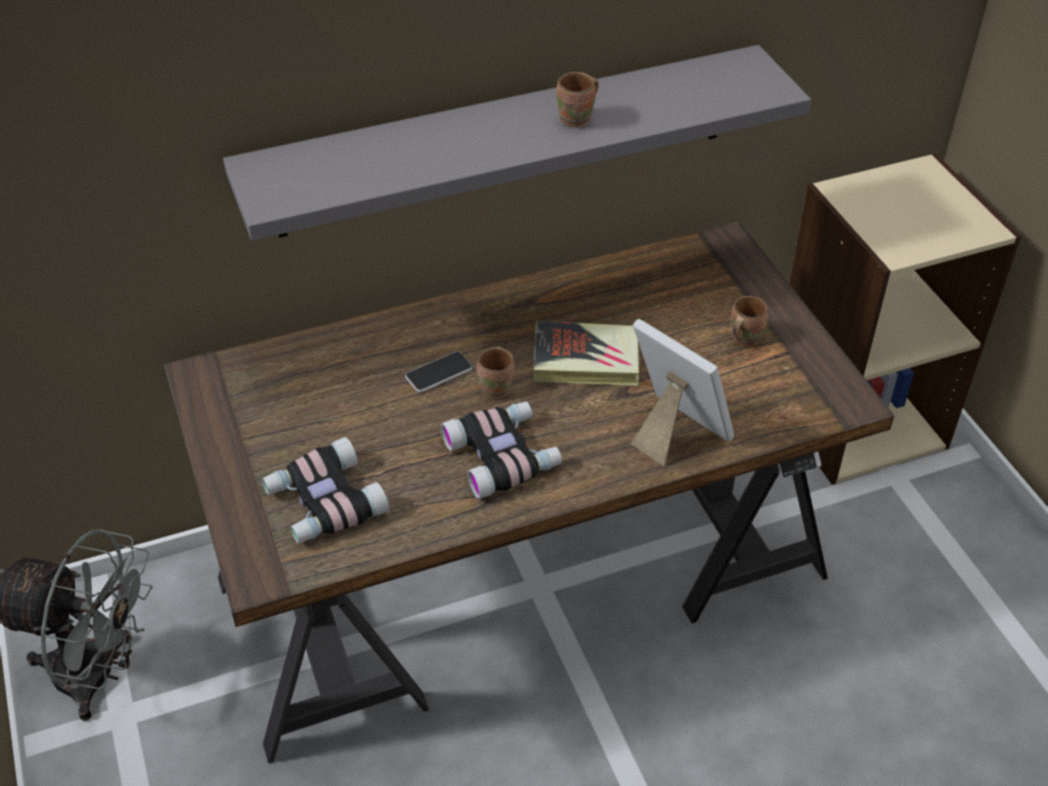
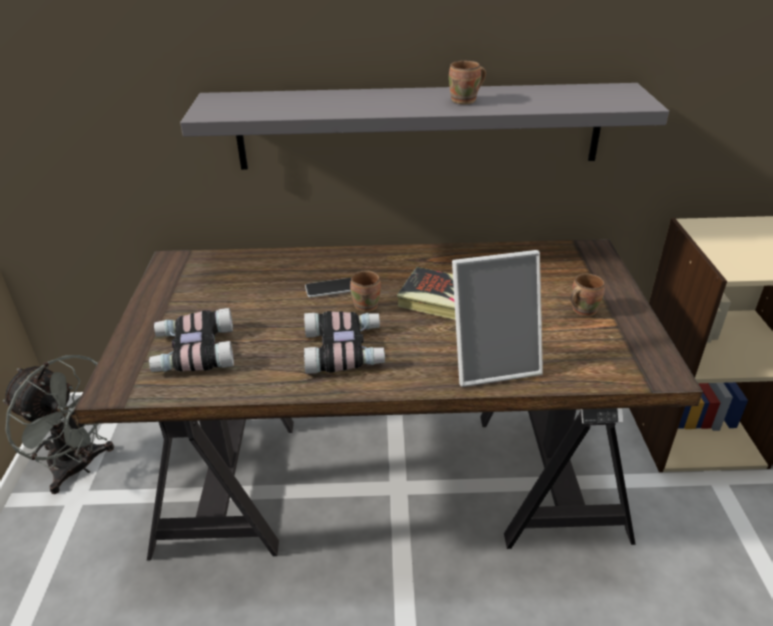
camera: 20 degrees right, 10 degrees down
picture frame [631,319,734,466] -> picture frame turned 105 degrees clockwise [452,250,543,387]

